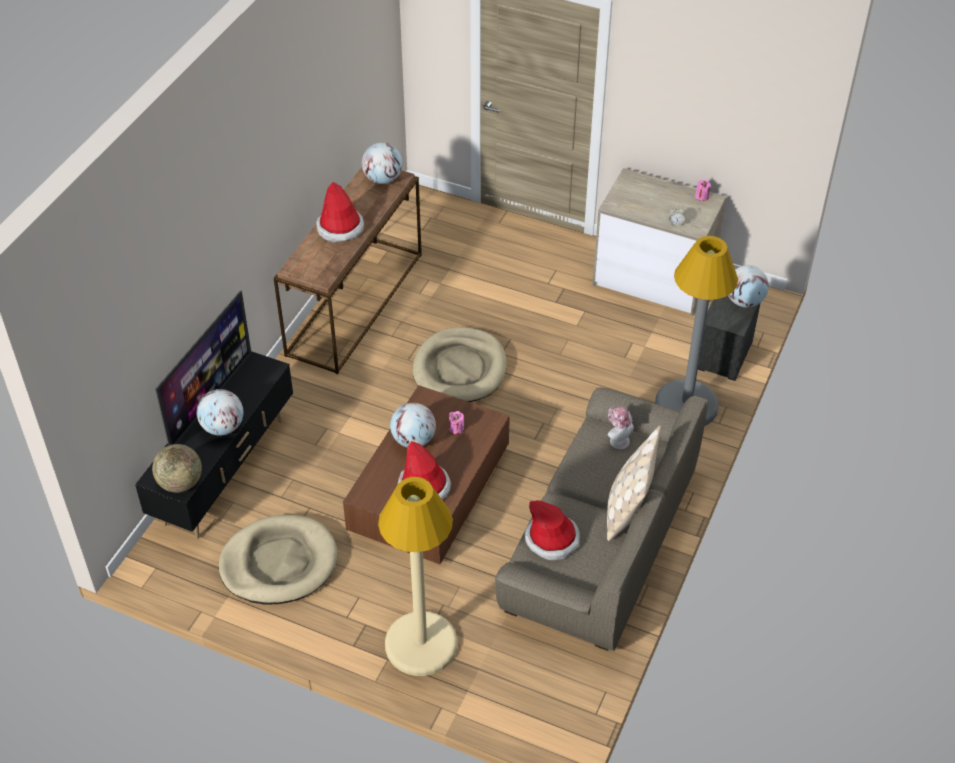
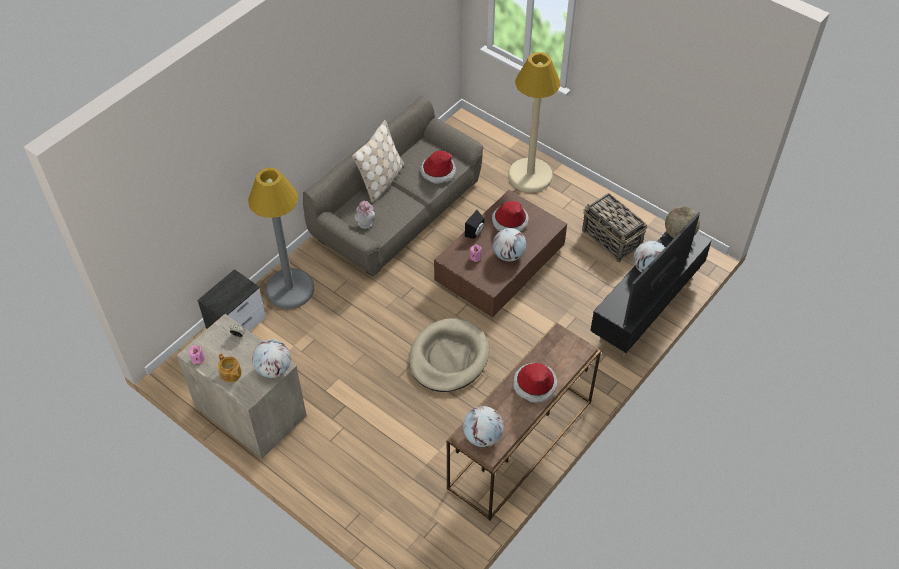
camera: 165 degrees left, 5 degrees up
beige dog bed [219,515,337,605] -> basket [582,193,647,262]
globe [728,265,769,307] -> globe moved to [252,339,291,378]
none -> teapot [218,353,242,382]
none -> black speaker [465,210,485,239]

